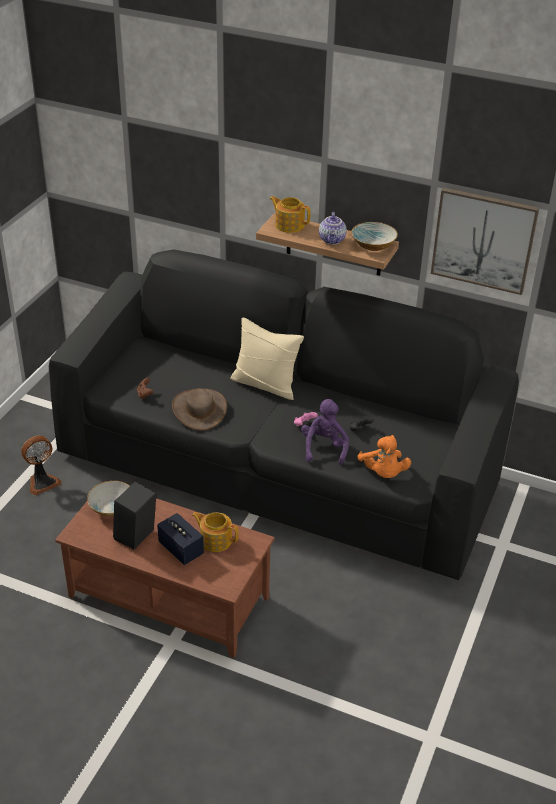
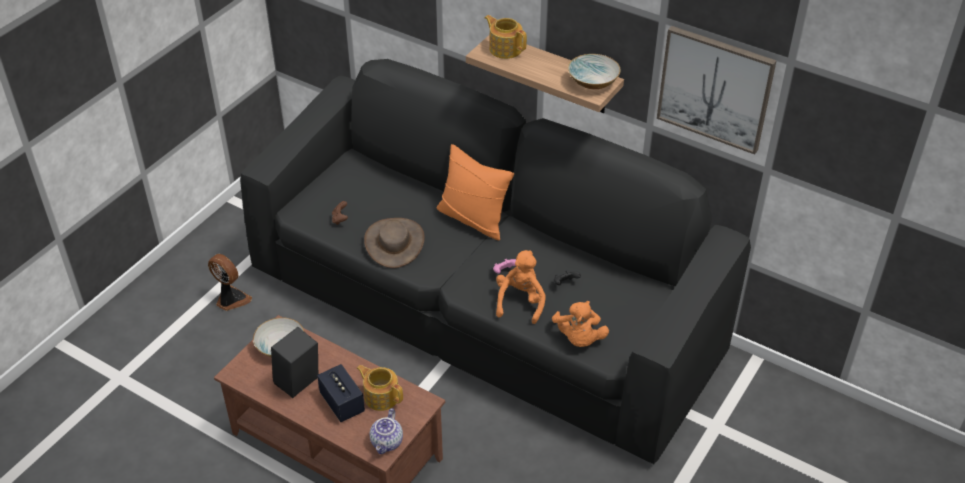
camera: 10 degrees right, 5 degrees up
fan [21,436,62,495] -> fan turned 120 degrees counterclockwise [208,254,252,311]
beige pillow [230,318,304,400] -> orange pillow [437,144,514,241]
purple plush toy [301,399,349,465] -> orange plush toy [496,250,546,324]
teapot [319,212,347,245] -> teapot moved to [370,408,403,454]

